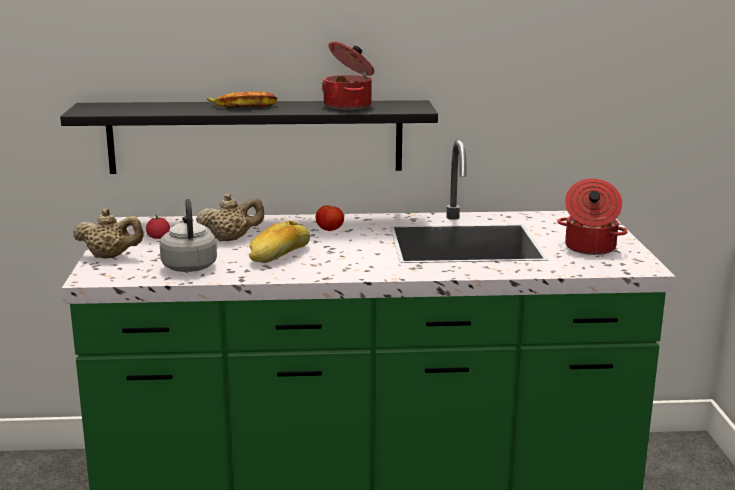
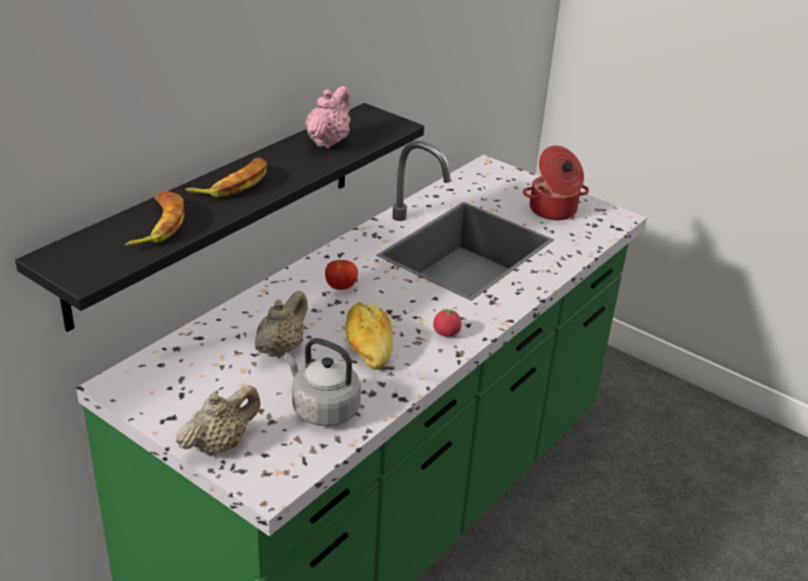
camera: 50 degrees left, 15 degrees up
tomato [146,214,170,239] -> tomato moved to [433,307,462,337]
cooking pot [322,42,374,110] -> pink teapot [306,86,351,148]
none -> banana [125,191,184,246]

